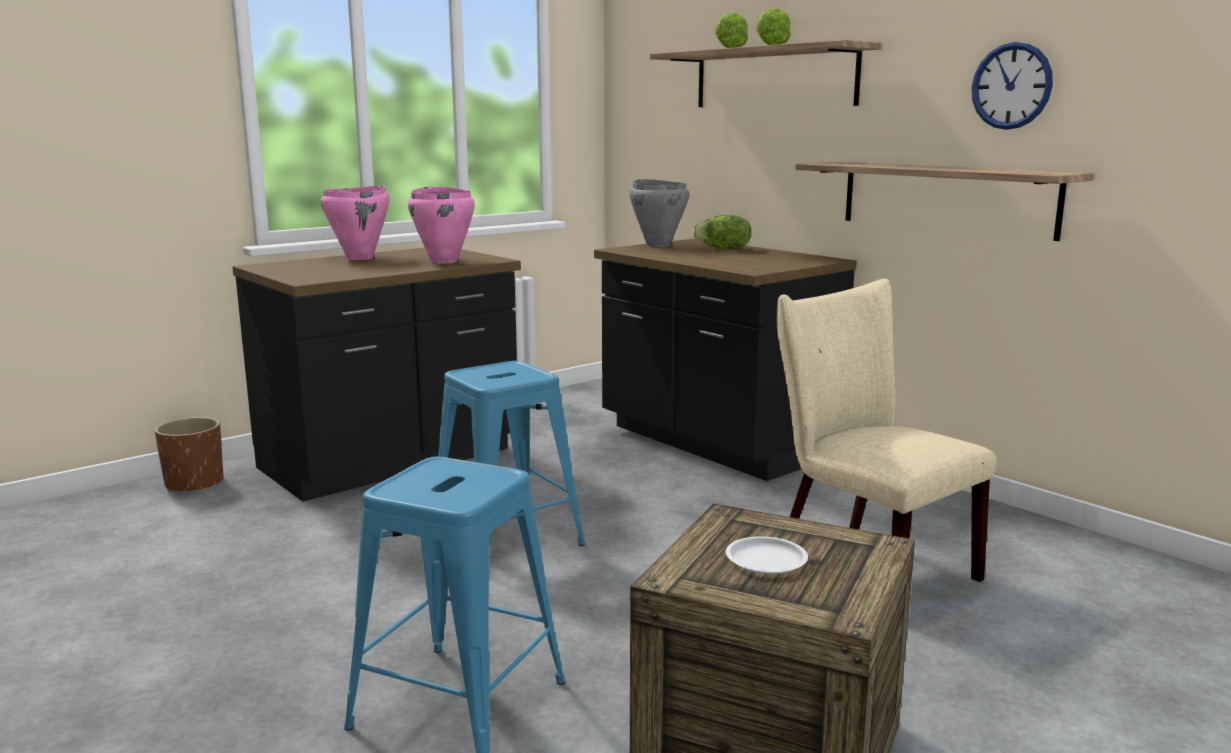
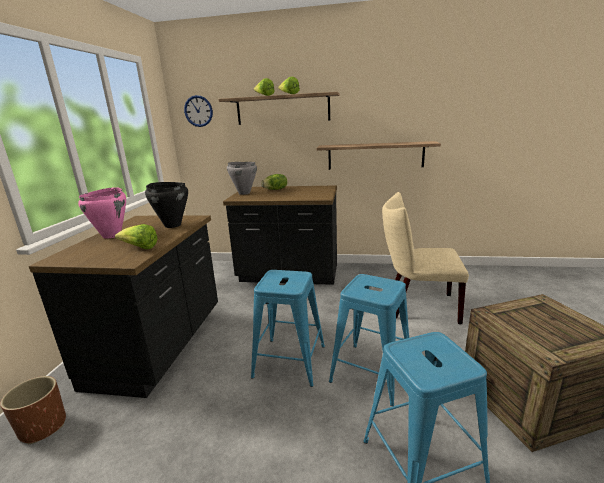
camera: 40 degrees left, 5 degrees up
pink cooking pot [408,187,475,264] -> black cooking pot [145,182,188,228]
white plate [726,536,808,574] -> none
wall clock [972,42,1053,130] -> wall clock moved to [184,95,213,127]
none -> lettuce [115,224,158,249]
none -> blue stool [329,274,409,406]

